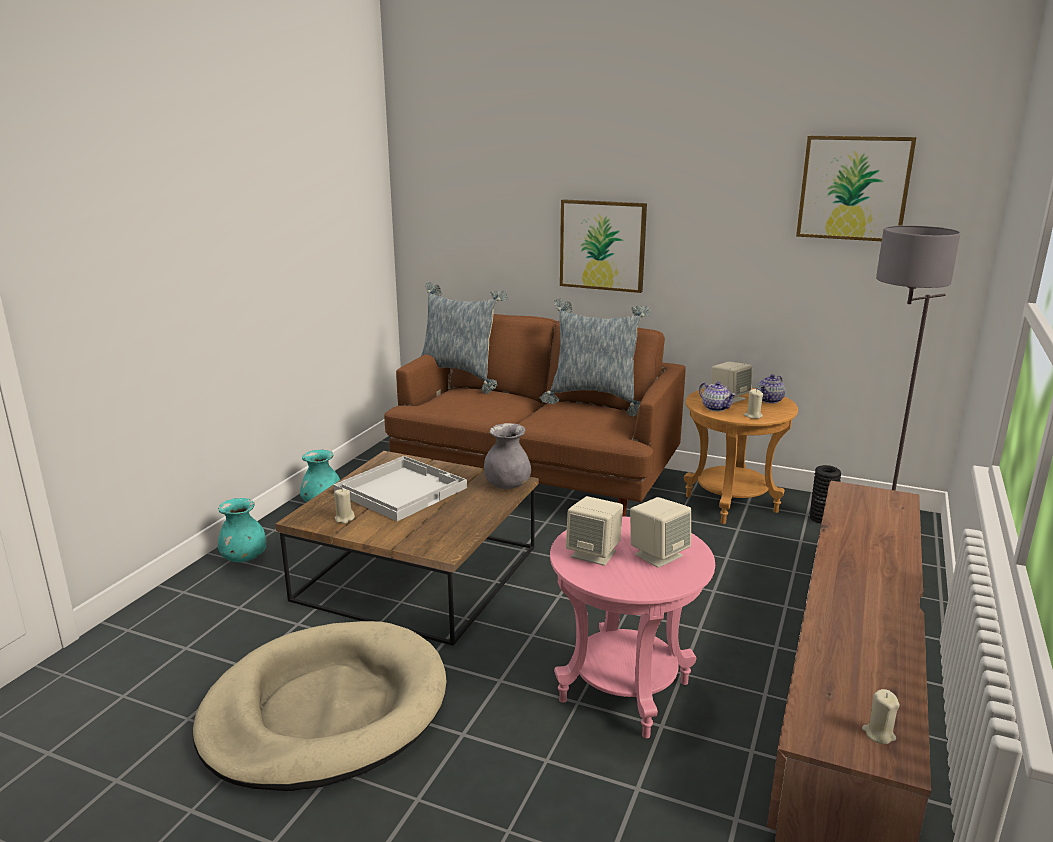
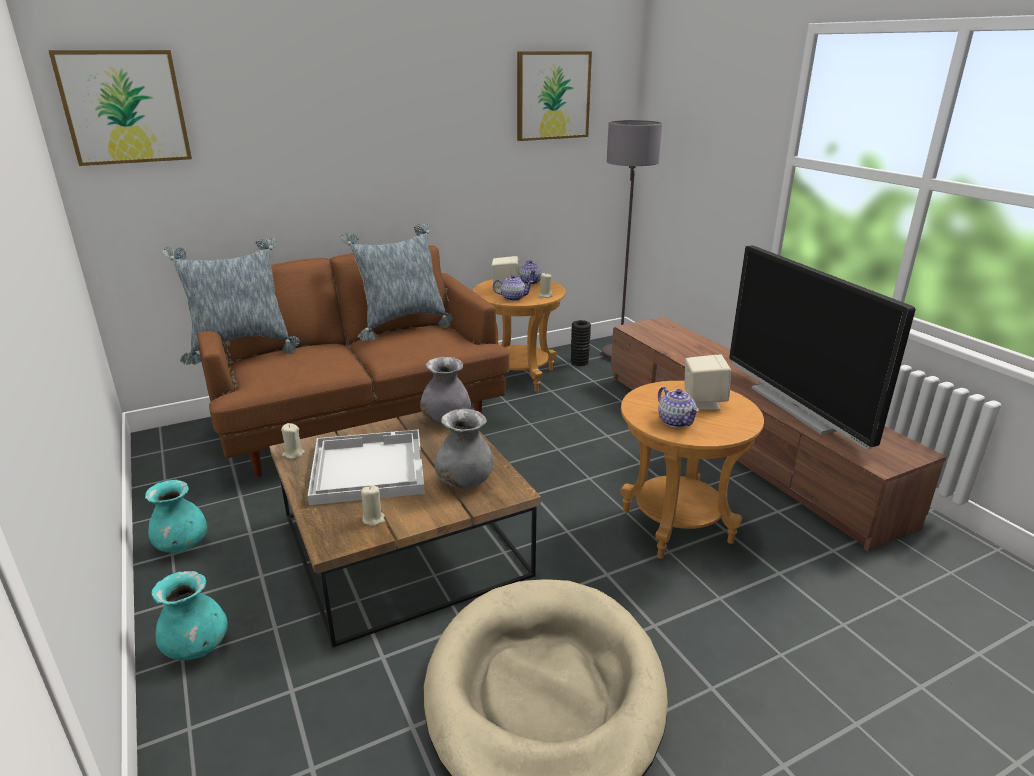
camera: 50 degrees left, 5 degrees up
pink side table [550,517,715,739] -> brown side table [620,381,764,559]
picture [560,199,647,293] -> picture moved to [48,50,192,166]
beige speaker [566,496,623,566] -> teapot [658,387,699,428]
beige candle [862,689,900,744] -> beige candle moved to [281,423,305,459]
none -> grey vase [434,409,494,489]
none -> television [729,245,915,450]

